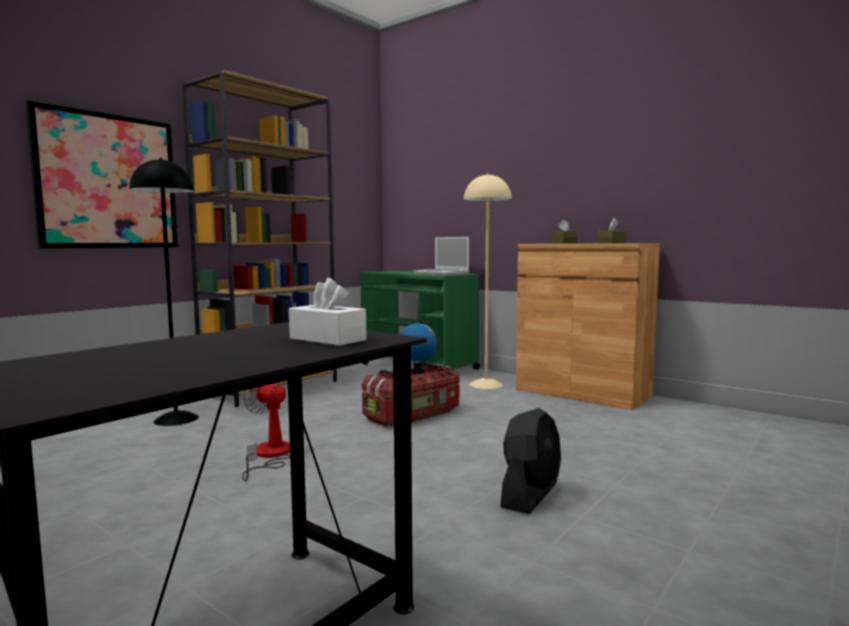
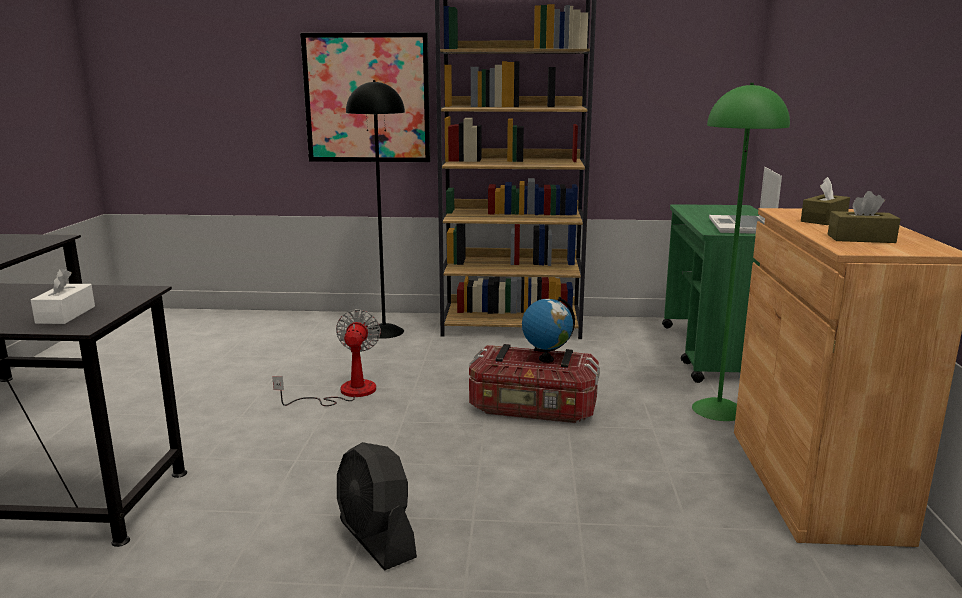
camera: 55 degrees right, 10 degrees up
beige floor lamp [464,173,512,389] -> green floor lamp [692,83,790,421]
black fan [500,408,561,514] -> black fan turned 60 degrees clockwise [337,442,417,570]

